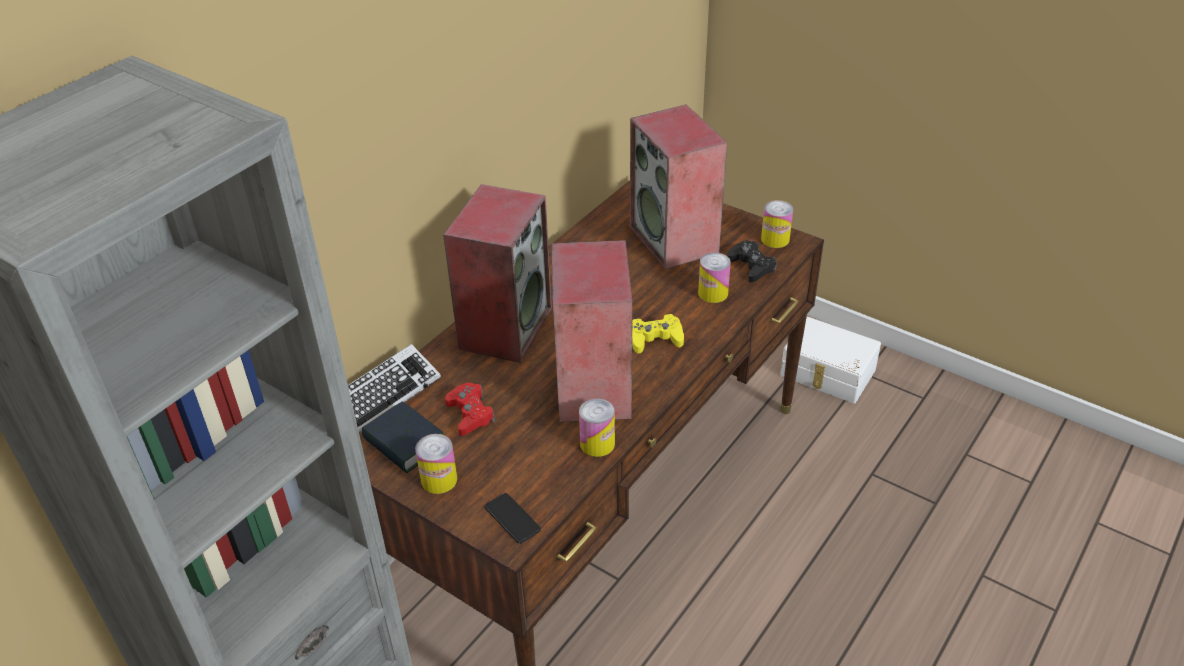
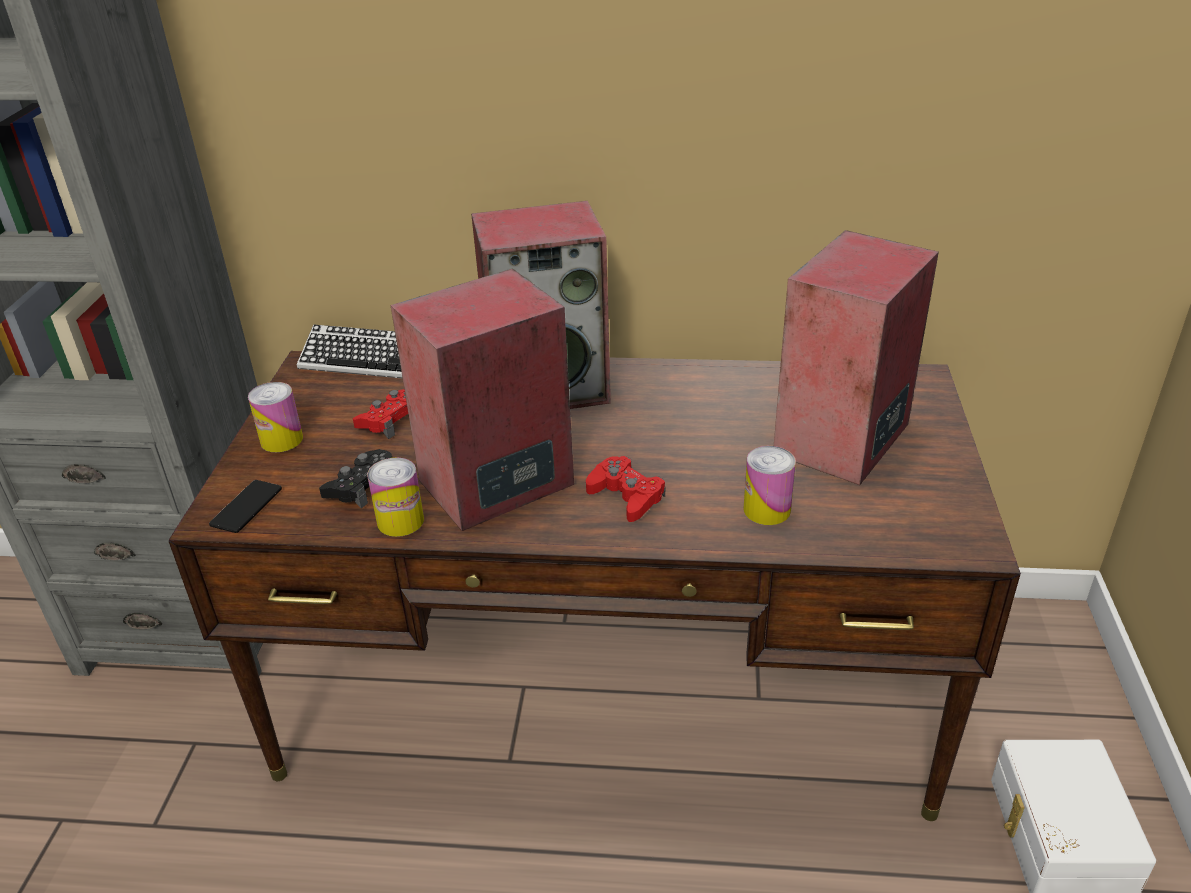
camera: 60 degrees right, 5 degrees down
book [362,401,444,473] -> none
yellow game controller [632,314,684,353] -> red game controller [586,456,665,522]
black game controller [727,241,777,282] -> black game controller moved to [319,449,392,509]
can [761,200,793,248] -> none

